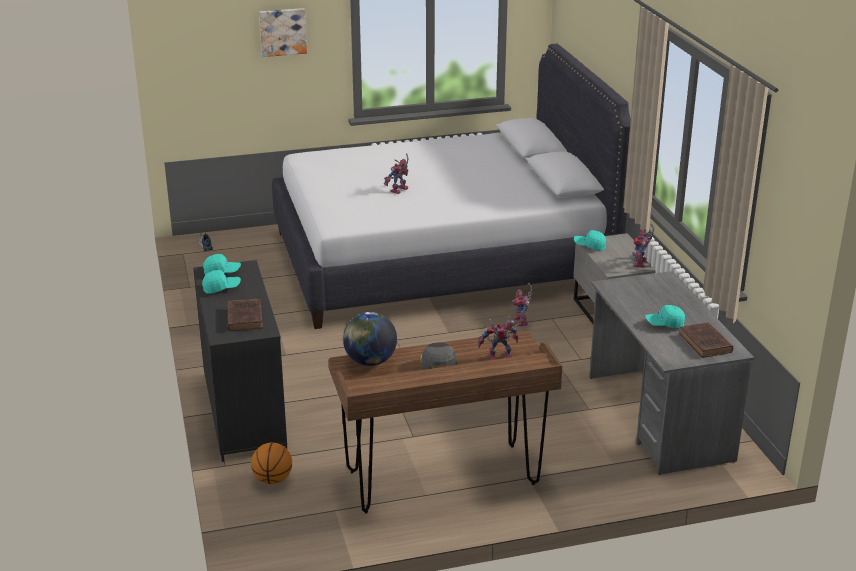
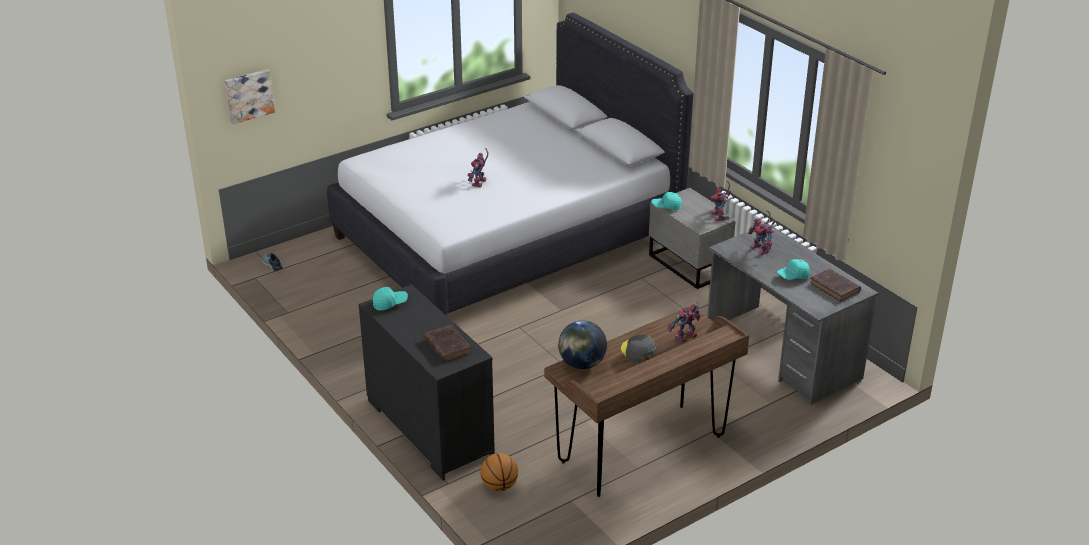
camera: 20 degrees left, 5 degrees up
turquoise cap [202,270,241,294] -> none
picture [259,8,307,57] -> picture moved to [225,69,275,124]
toy robot [512,283,533,326] -> toy robot moved to [748,210,776,255]

